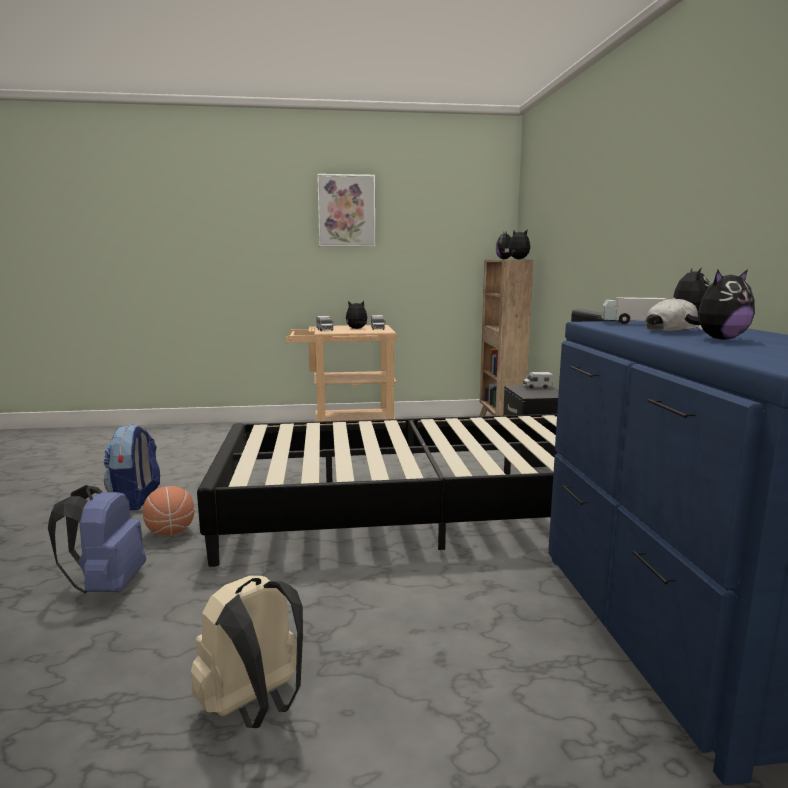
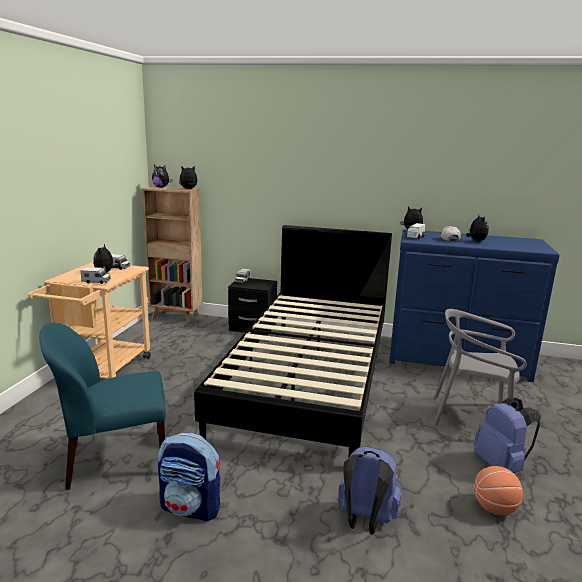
camera: 70 degrees left, 5 degrees up
basketball [143,486,194,536] -> basketball moved to [474,466,523,515]
beige backpack [191,575,303,728] -> blue backpack [474,397,540,473]
picture [317,174,376,247] -> none
none -> blue chair [39,323,166,490]
none -> grey chair [433,309,527,425]

